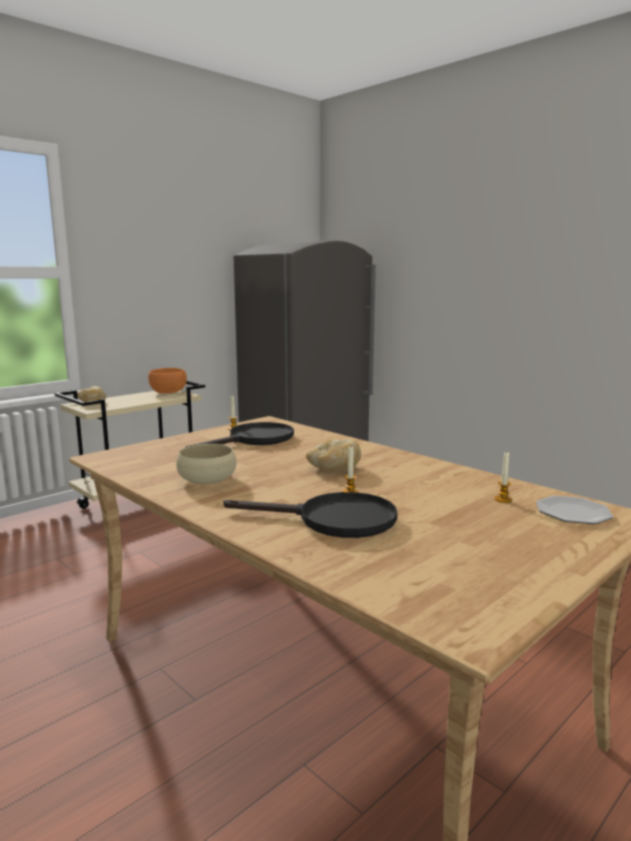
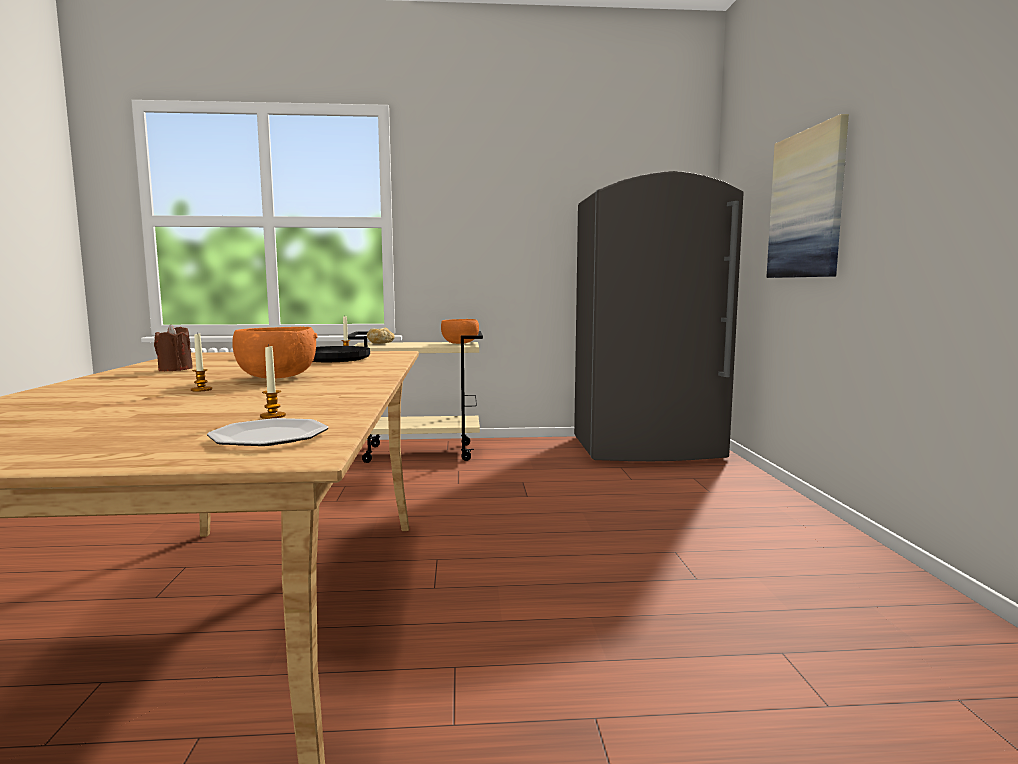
camera: 40 degrees right, 5 degrees down
beige bowl [176,444,237,484] -> brown candle [154,324,193,371]
black frying pan [224,492,397,538] -> none
bread [306,439,361,470] -> orange bowl [232,327,318,379]
none -> picture [767,114,849,278]

